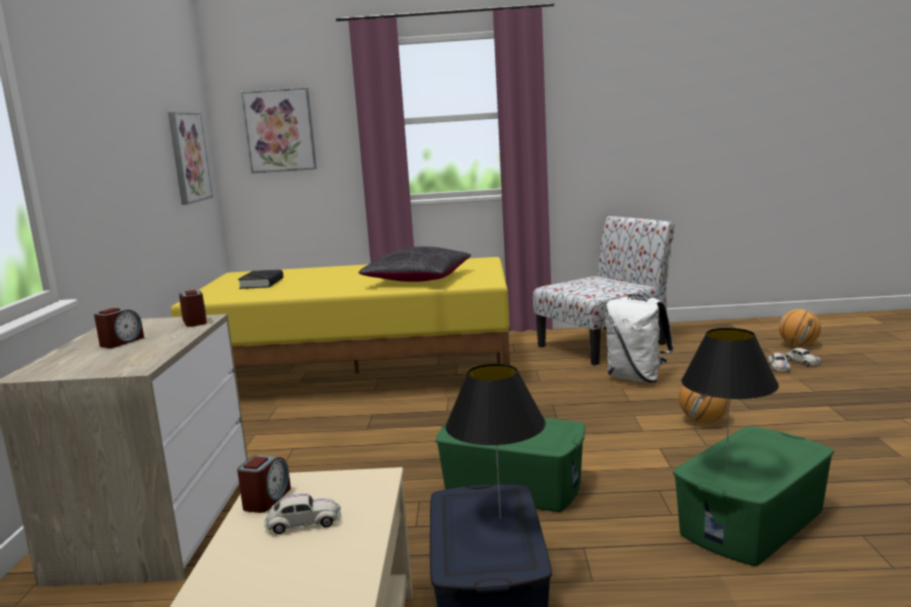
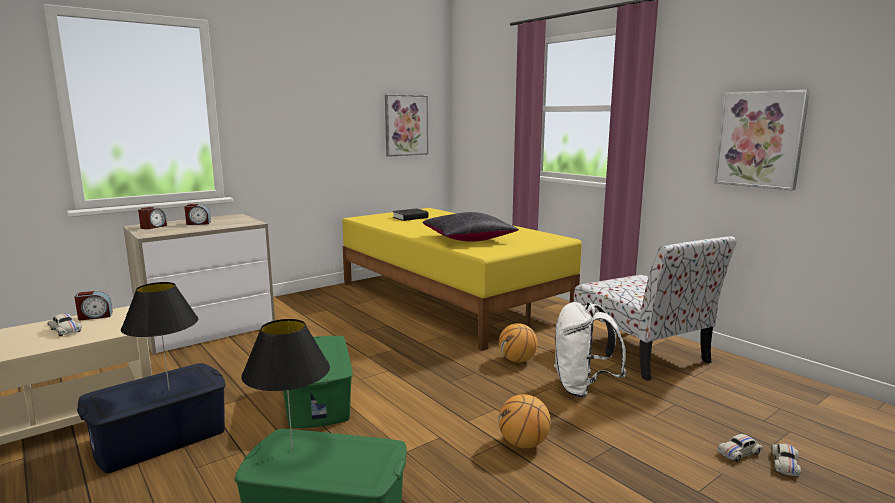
camera: 50 degrees right, 0 degrees up
alarm clock [179,290,207,327] -> alarm clock moved to [138,207,167,229]
picture [241,87,317,173] -> picture moved to [714,89,810,190]
chair [533,216,675,366] -> chair turned 45 degrees clockwise [573,236,737,381]
basketball [779,309,821,347] -> basketball moved to [499,323,538,362]

